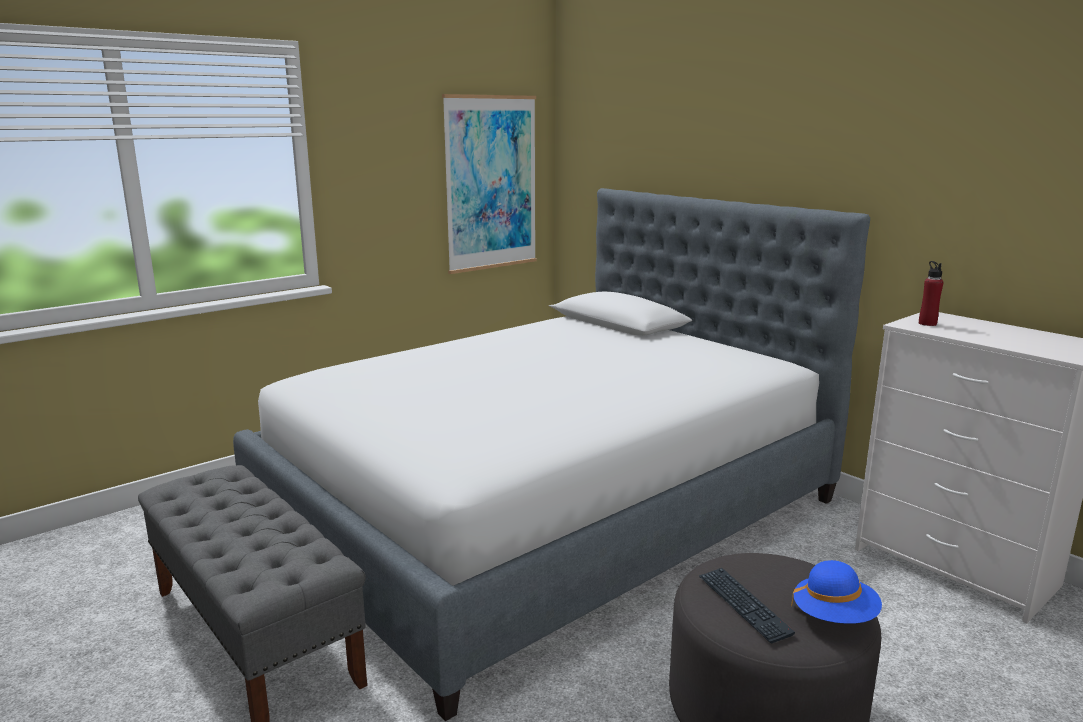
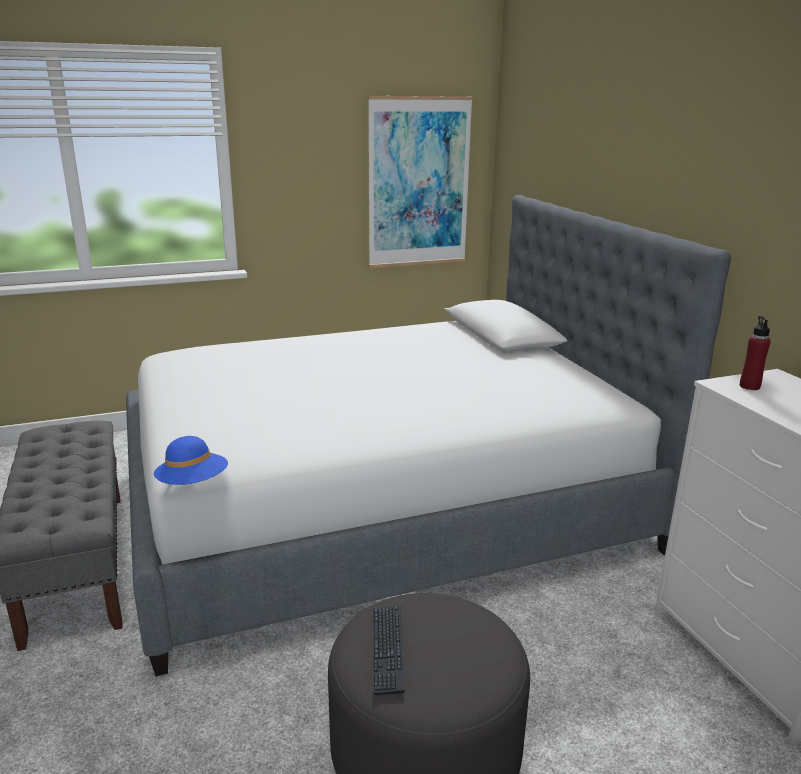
camera: 20 degrees right, 5 degrees up
blue hat [791,560,882,624] -> blue hat moved to [154,436,228,485]

